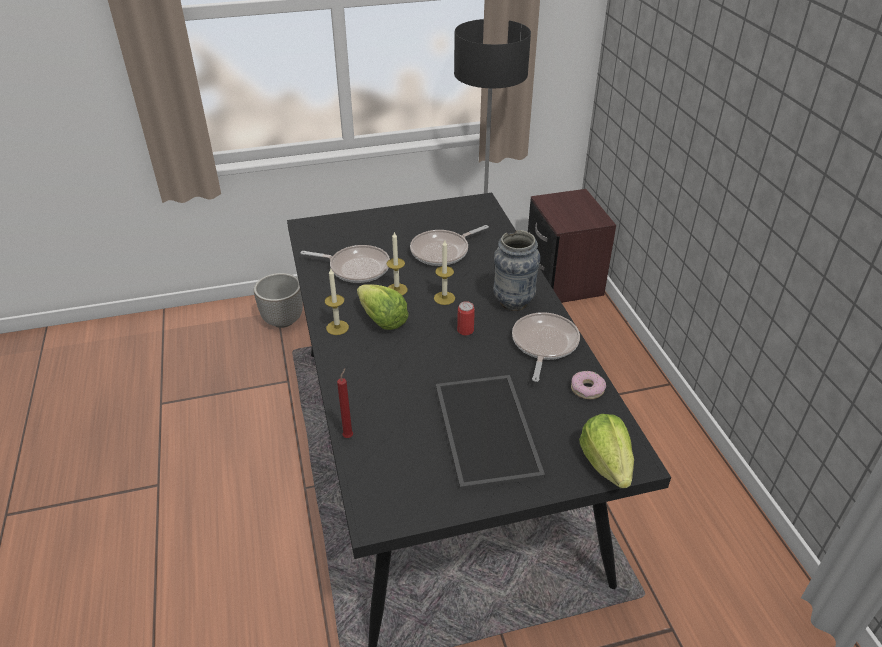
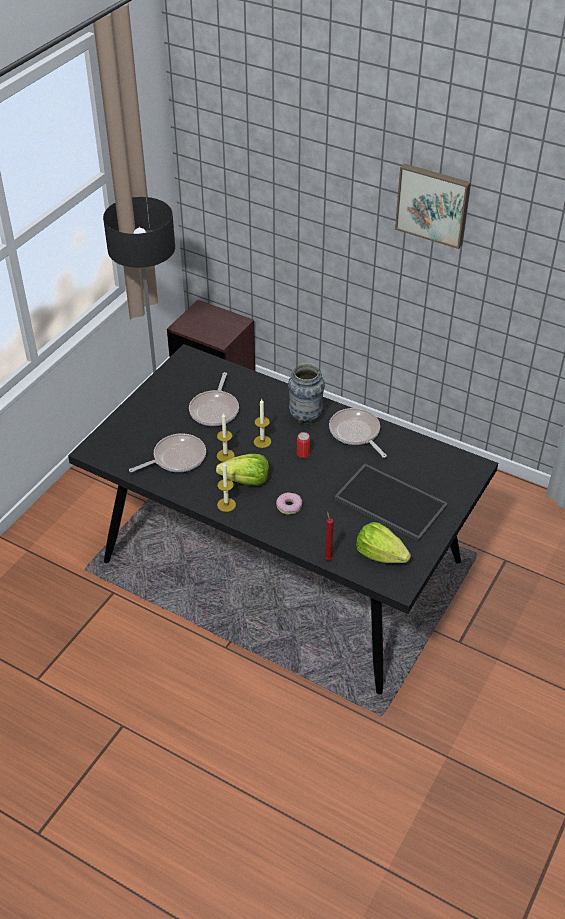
camera: 45 degrees left, 5 degrees up
planter [254,273,303,328] -> none
donut [571,371,606,399] -> donut moved to [276,493,302,515]
lettuce [579,414,634,488] -> lettuce moved to [356,522,411,563]
none -> picture [395,164,471,249]

